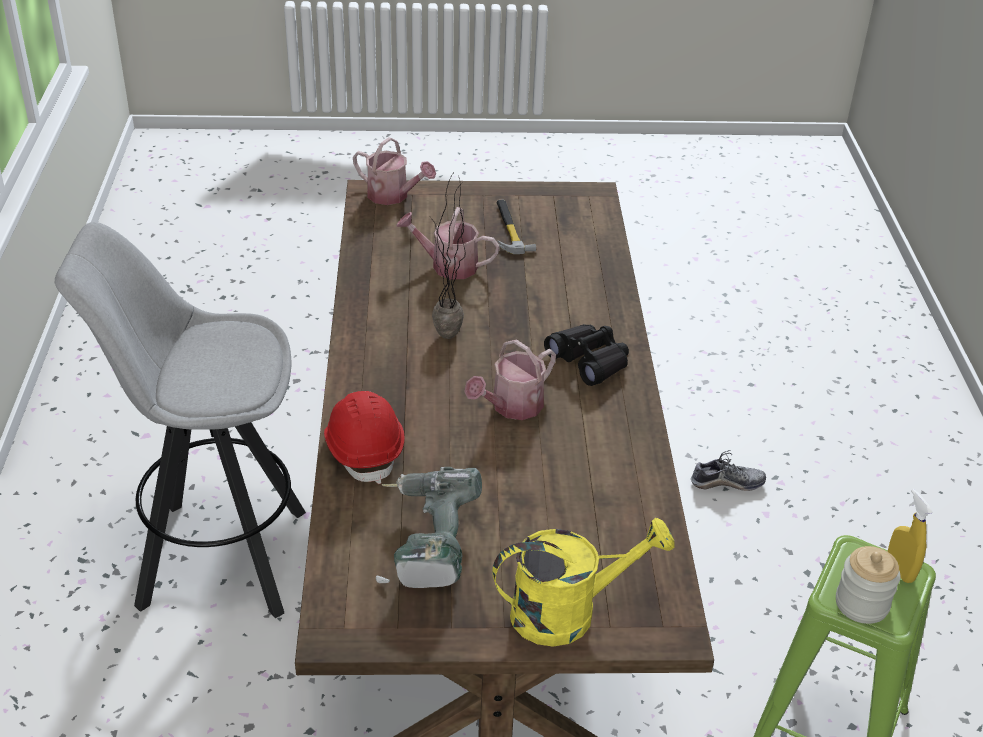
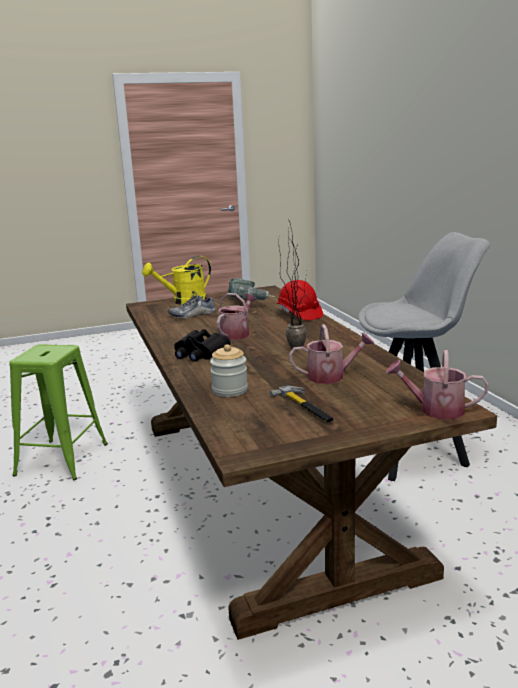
camera: 165 degrees right, 20 degrees down
shoe [691,450,766,491] -> shoe moved to [168,291,216,319]
jar [836,546,901,624] -> jar moved to [210,344,248,397]
yellow spray bottle [887,489,933,583] -> none

